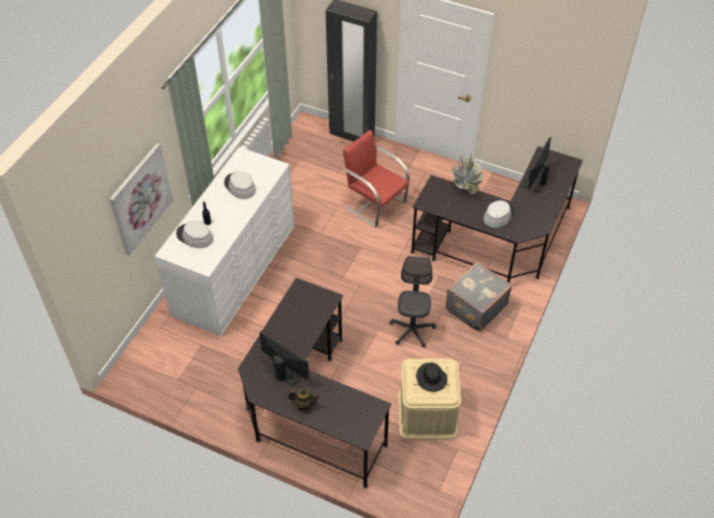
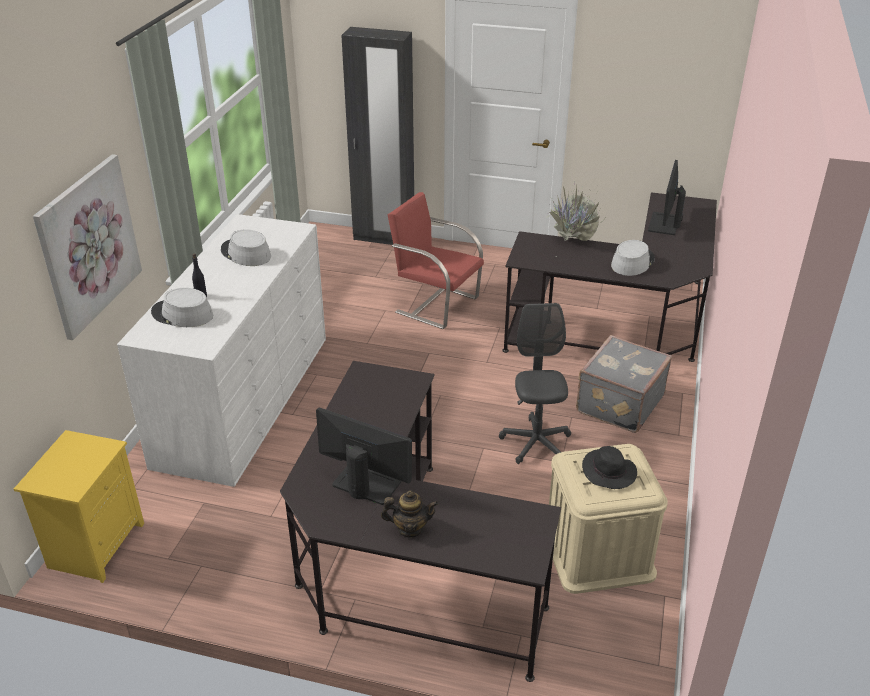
camera: 10 degrees left, 15 degrees down
none -> yellow nightstand [14,430,144,583]

